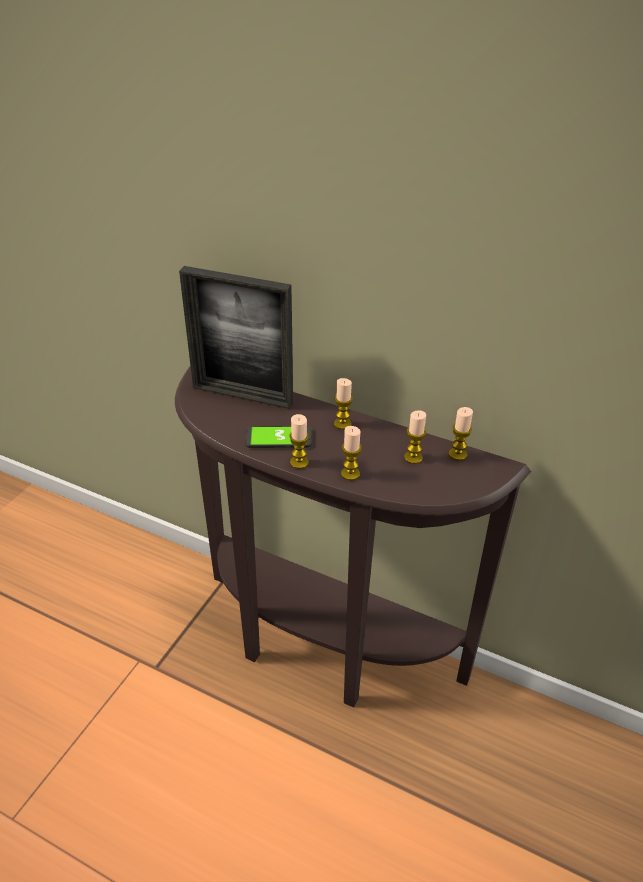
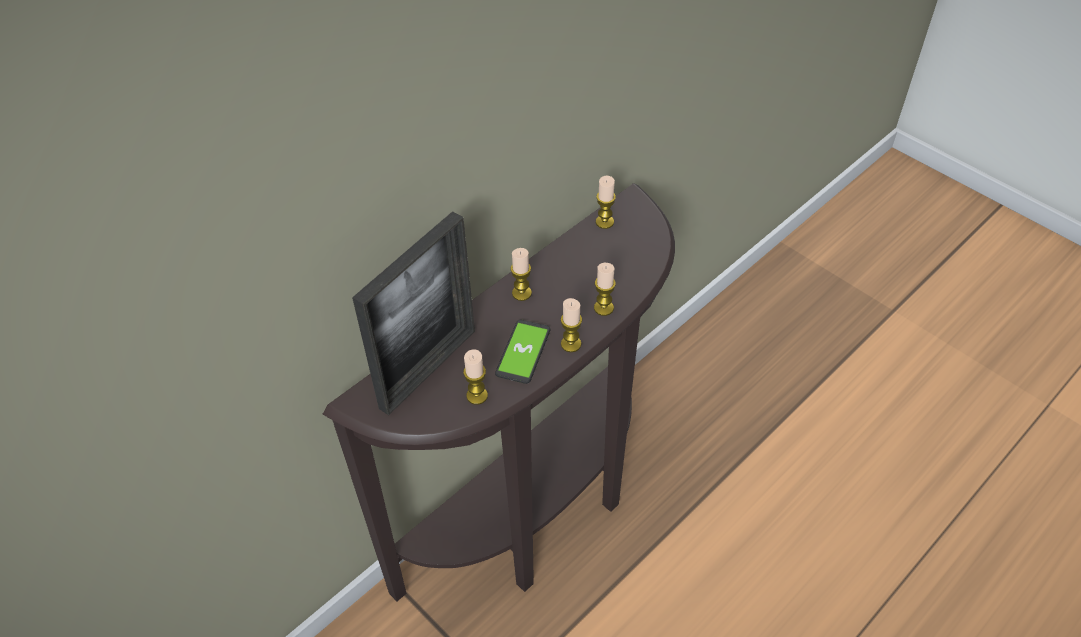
camera: 70 degrees left, 10 degrees up
candle [404,410,426,464] -> candle moved to [463,349,488,405]

